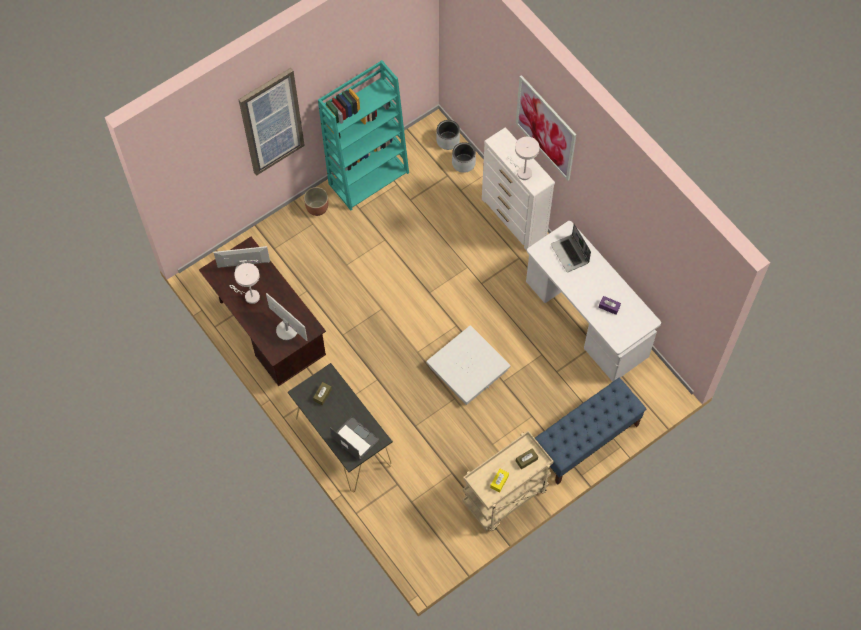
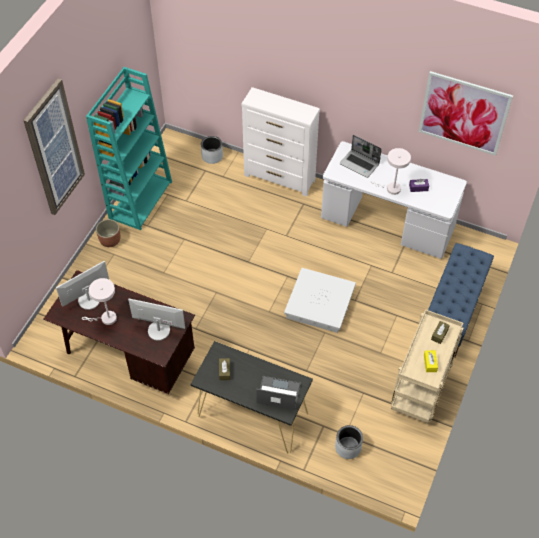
camera: 30 degrees left, 10 degrees down
grey planter [436,120,460,150] -> grey planter moved to [335,425,363,459]
white table lamp [507,137,539,180] -> white table lamp moved to [370,148,411,195]
picture [516,75,576,180] -> picture moved to [418,71,513,156]

